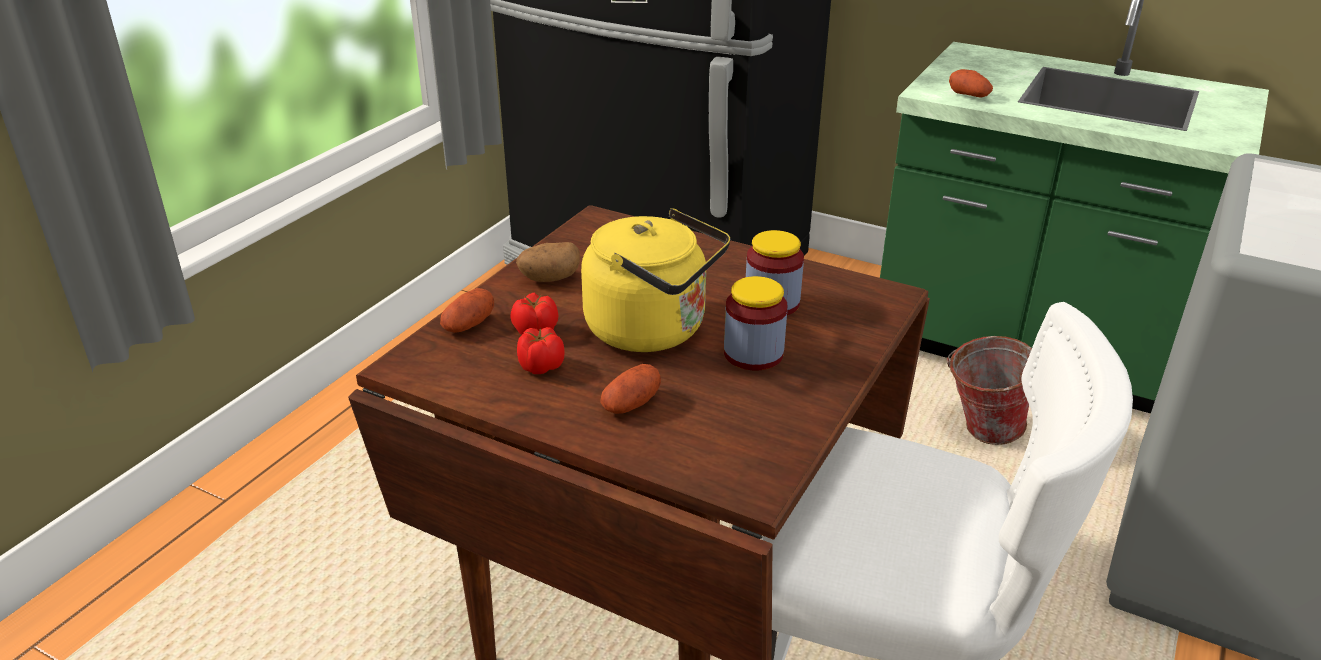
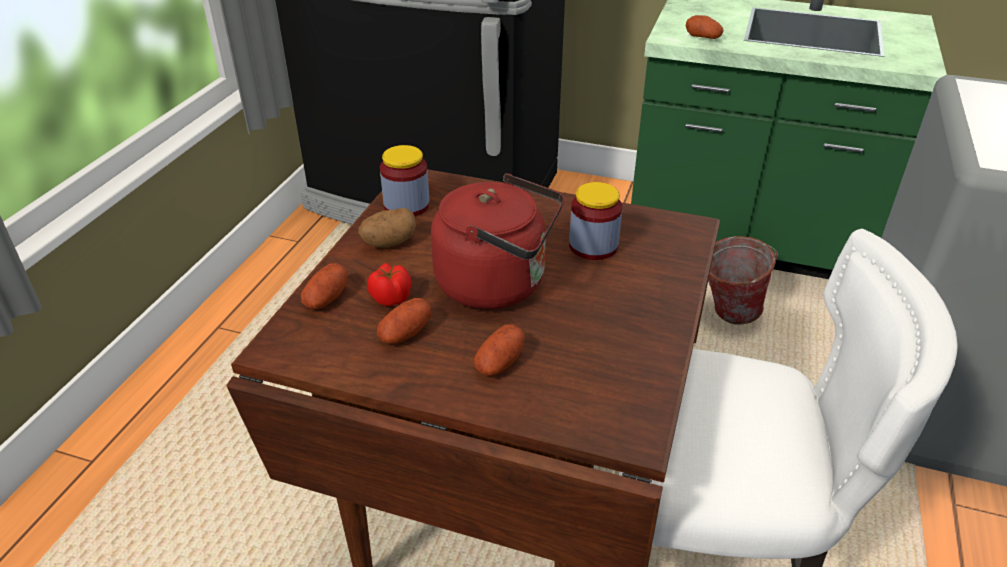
camera: 10 degrees left, 5 degrees up
tomato [517,327,565,374] -> potato [377,298,431,344]
yellow kettle [581,208,730,352] -> red kettle [431,173,564,309]
jar [724,276,788,370] -> jar moved to [380,145,430,216]

